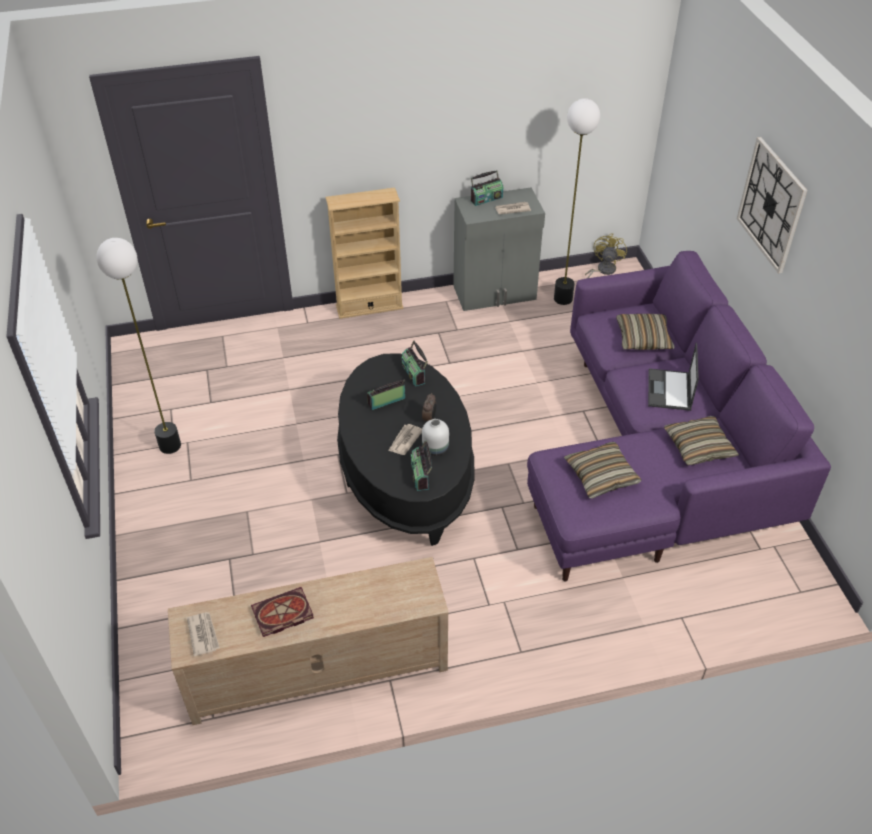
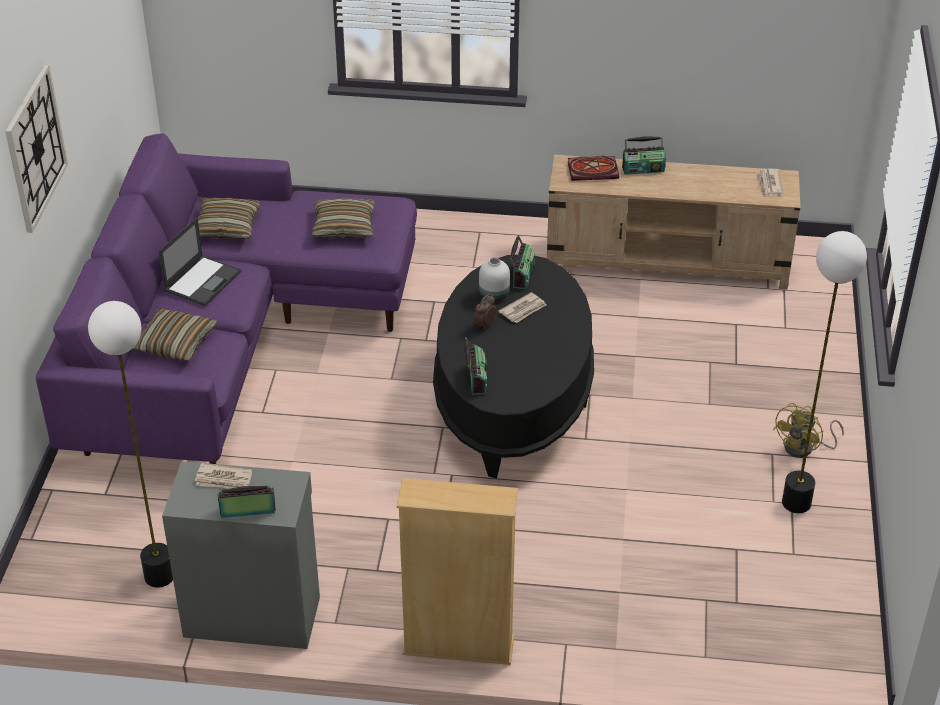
camera: 160 degrees left, 5 degrees down
book [251,587,314,637] -> book moved to [568,156,619,181]
radio [367,379,405,410] -> radio moved to [622,137,666,175]
yellow fan [585,233,627,279] -> yellow fan moved to [773,403,844,458]

